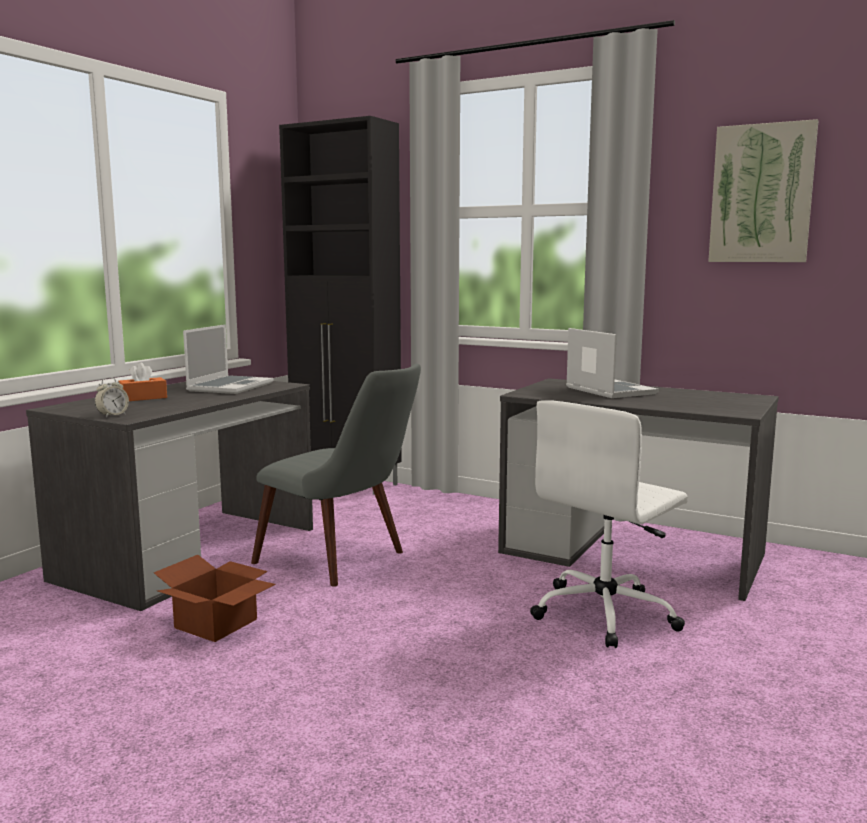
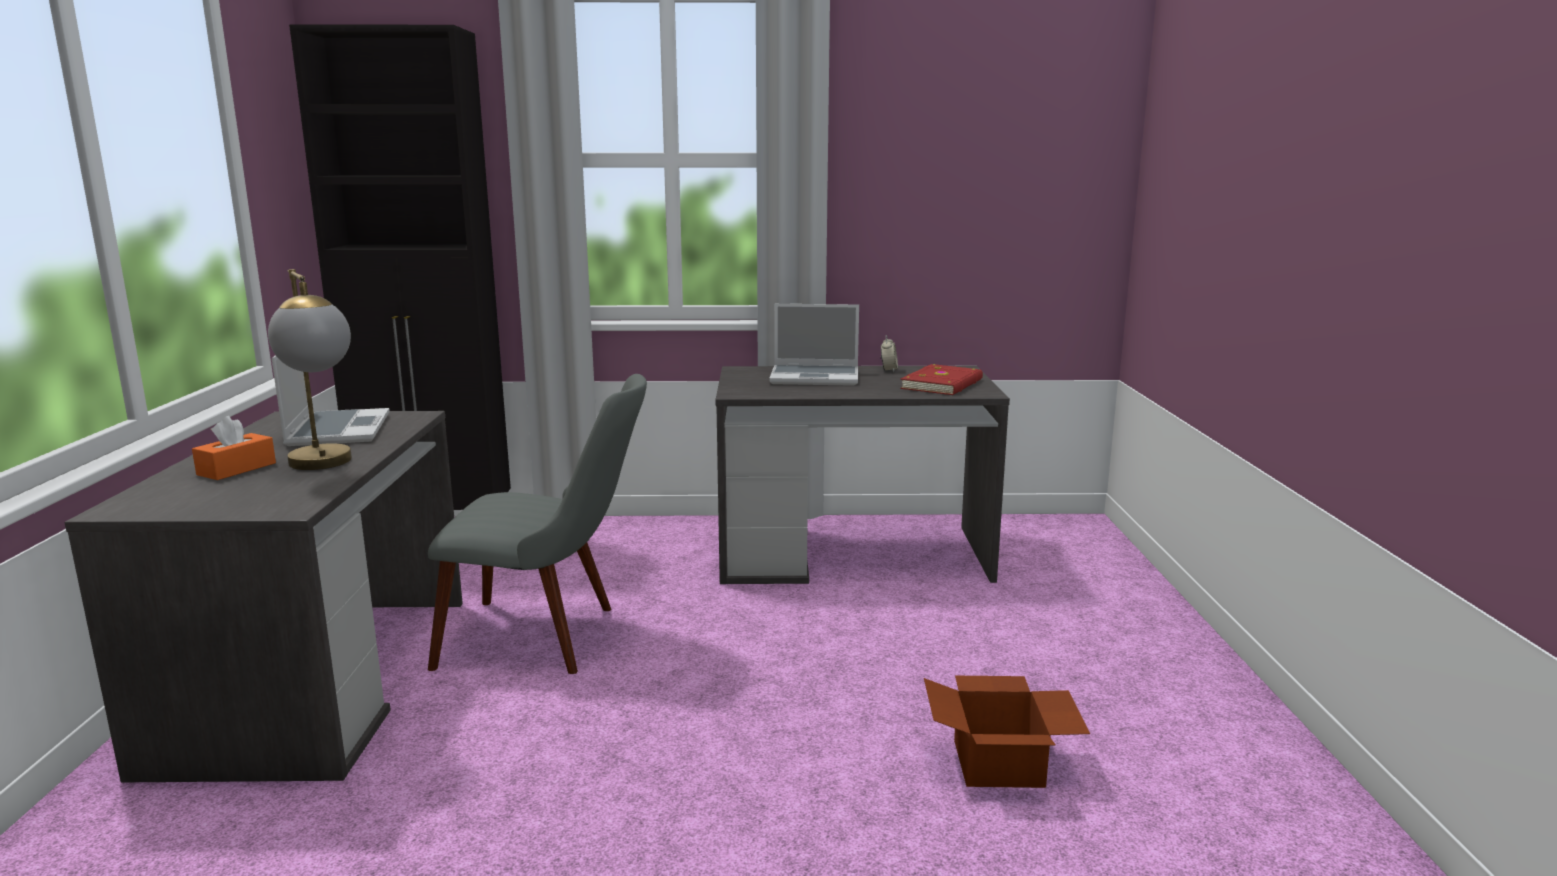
camera: 30 degrees left, 5 degrees up
alarm clock [95,377,129,418] -> alarm clock moved to [881,335,898,372]
cardboard box [154,555,276,642] -> cardboard box moved to [924,676,1090,788]
white office chair [530,400,688,648] -> none
laptop [566,328,659,398] -> laptop turned 150 degrees clockwise [769,304,859,386]
picture [708,119,819,262] -> none
none -> table lamp [268,269,352,470]
none -> red book [900,364,983,395]

